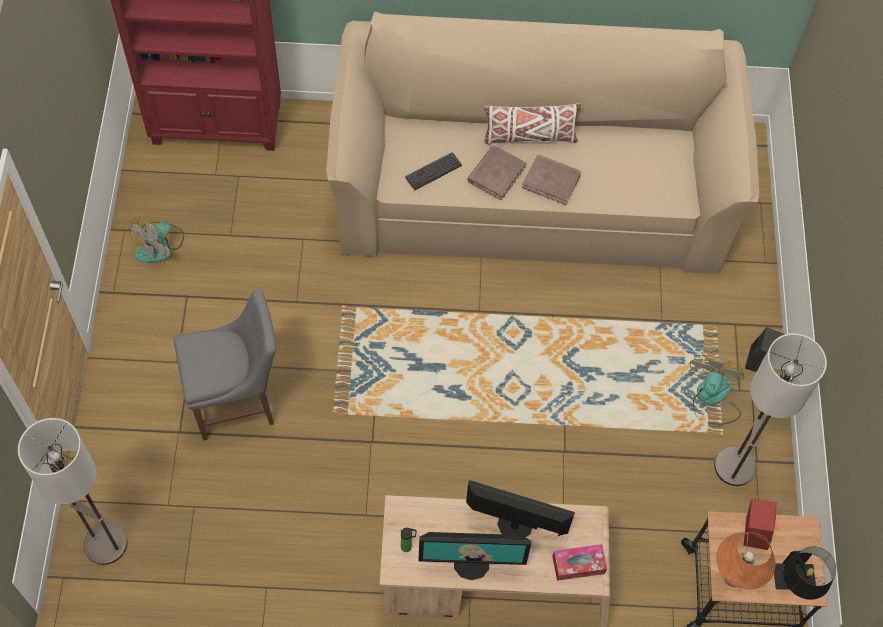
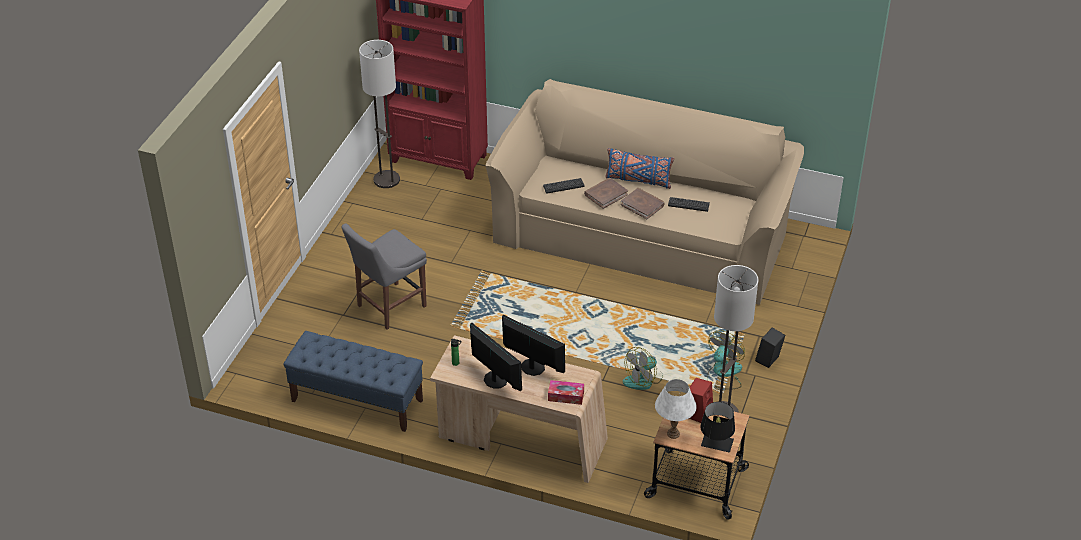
camera: 20 degrees right, 20 degrees down
floor lamp [18,418,128,565] -> floor lamp moved to [359,40,400,188]
fan [129,216,184,263] -> fan moved to [623,347,663,390]
grey chair [173,290,276,441] -> grey chair turned 135 degrees clockwise [342,223,427,330]
monitor [418,532,531,580] -> monitor turned 150 degrees counterclockwise [470,323,522,391]
white pillow [484,103,581,145] -> blue pillow [605,148,674,189]
orange table lamp [716,532,776,590] -> white table lamp [655,379,697,439]
none -> blue bench [283,331,423,432]
none -> keyboard [668,197,710,212]

